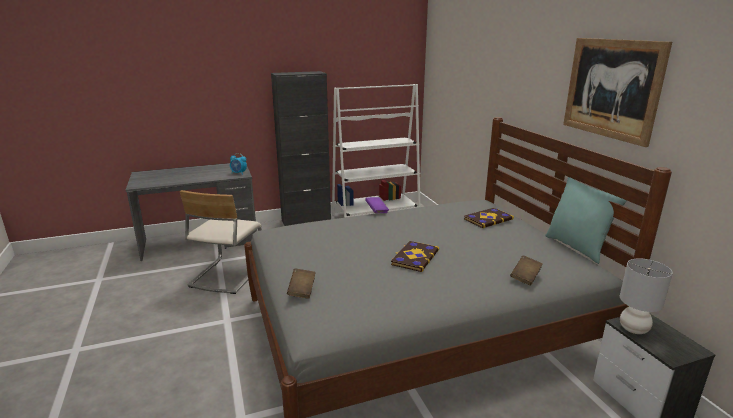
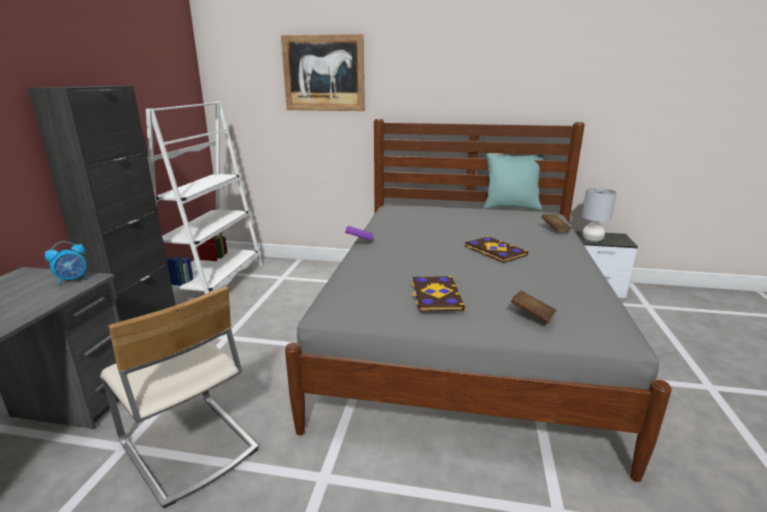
camera: 60 degrees left, 0 degrees up
book [464,208,514,228] -> book moved to [409,276,466,312]
picture [563,38,672,147] -> picture moved to [281,34,365,111]

